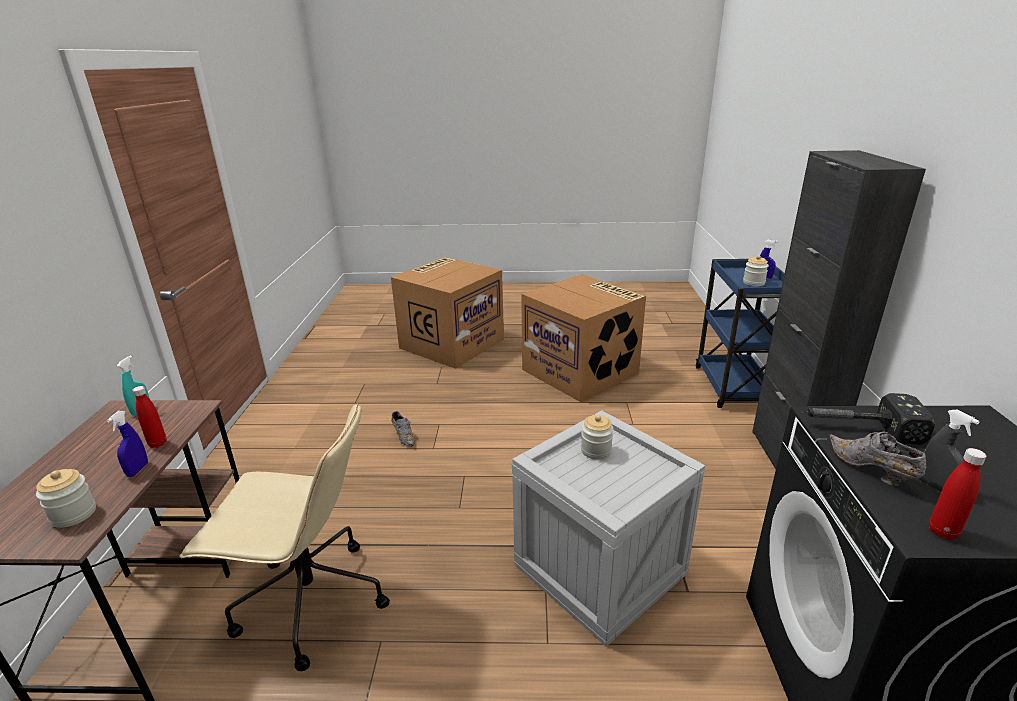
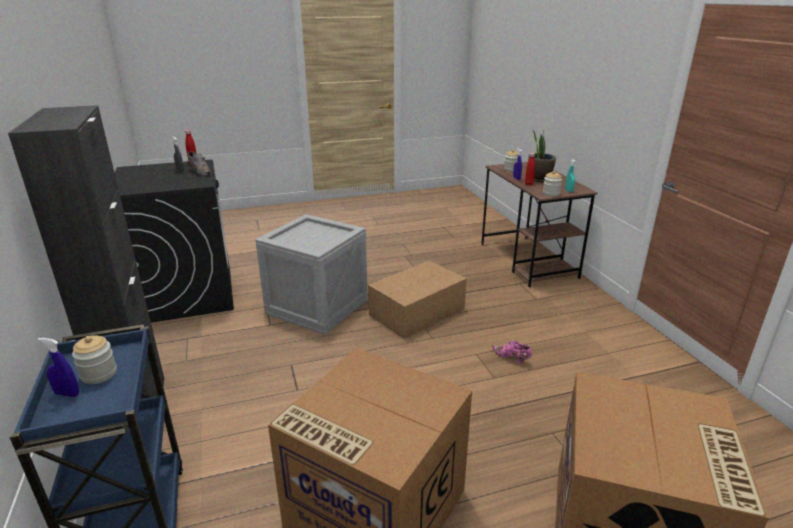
camera: 160 degrees right, 0 degrees up
beige office chair [179,403,390,671] -> none
grey shoe [392,411,415,447] -> pink shoe [492,341,532,363]
jar [581,415,613,460] -> jar moved to [543,171,562,196]
hammer [801,393,935,445] -> none
none -> cardboard box [368,260,467,339]
none -> potted plant [528,130,556,182]

